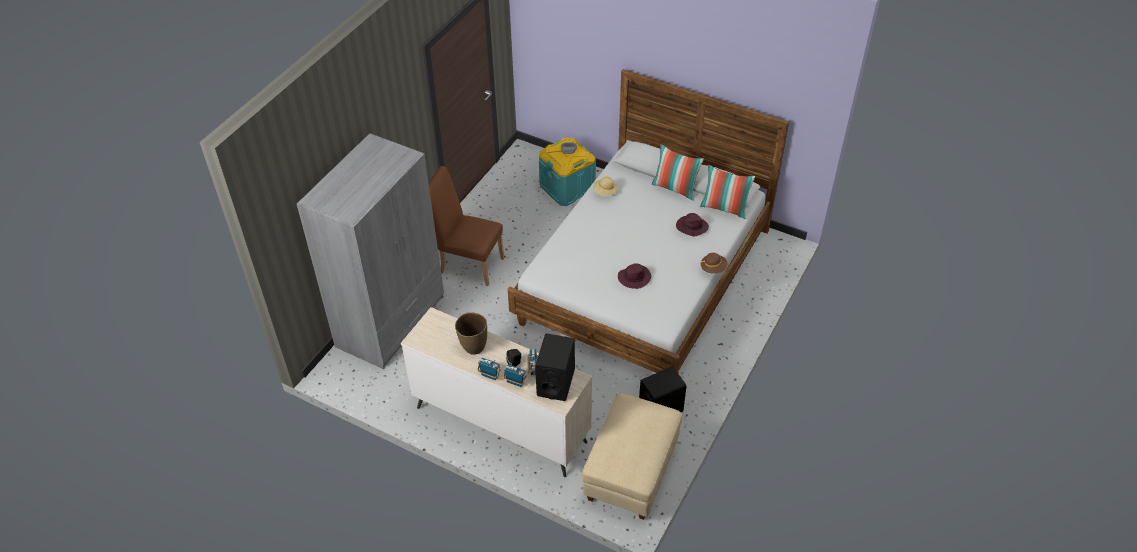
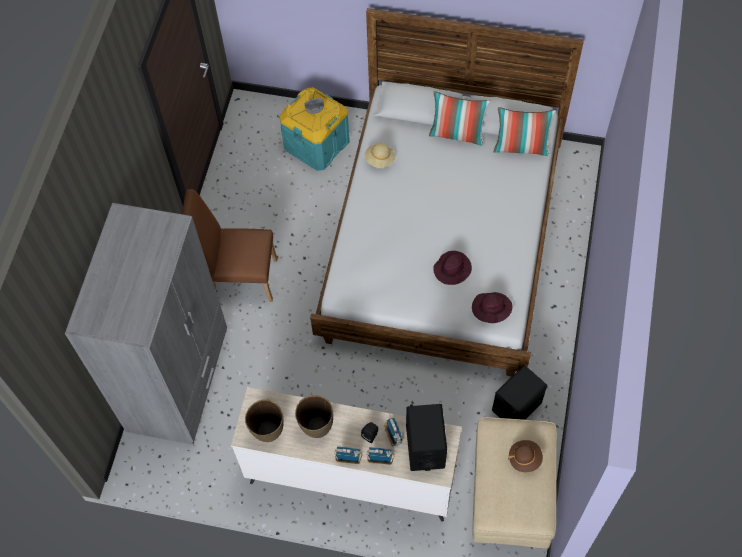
camera: 15 degrees left, 15 degrees up
purple hat [676,213,709,236] -> purple hat moved to [472,292,512,323]
brown hat [700,253,727,274] -> brown hat moved to [508,440,543,472]
none -> brown vase [245,400,284,442]

